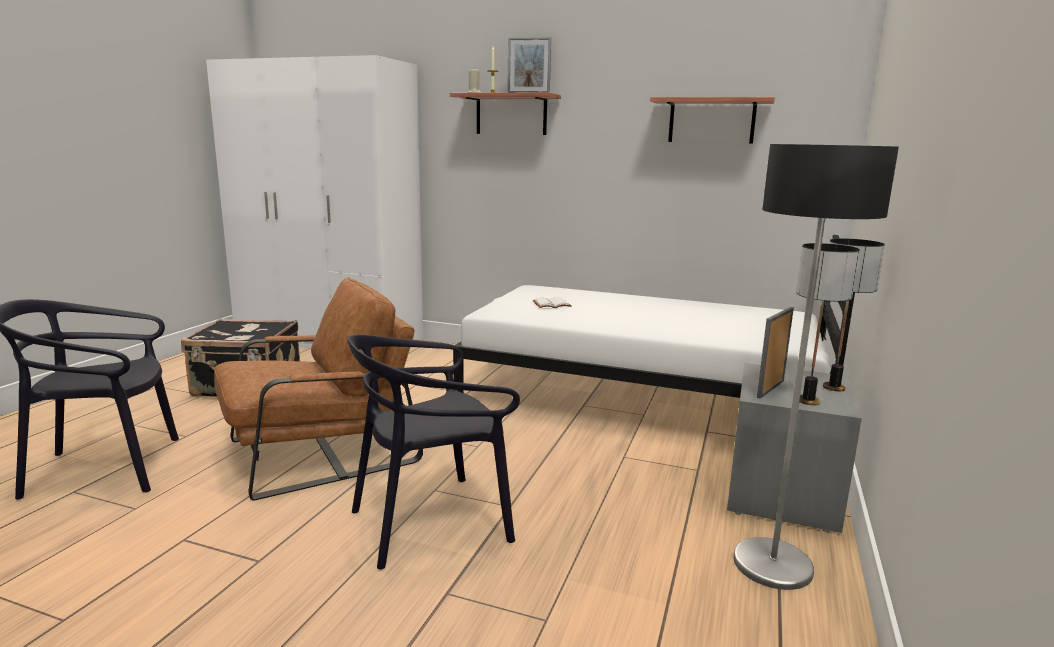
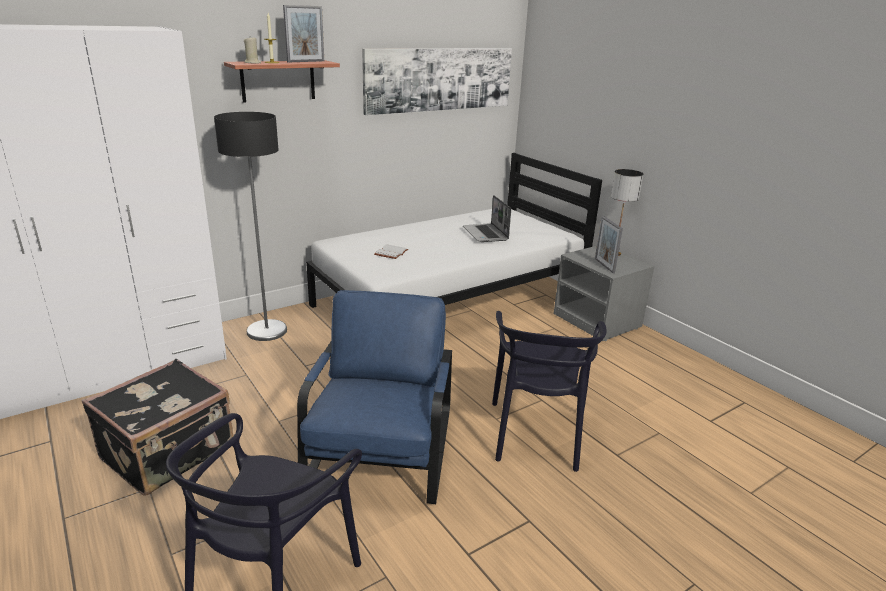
camera: 55 degrees left, 10 degrees up
brown armchair [214,277,423,500] -> blue armchair [297,290,452,504]
shelf [650,97,775,144] -> picture [362,48,512,115]
floor lamp [733,144,899,590] -> floor lamp moved to [214,112,287,341]
table lamp [796,243,860,405] -> none
none -> laptop [463,195,511,242]

